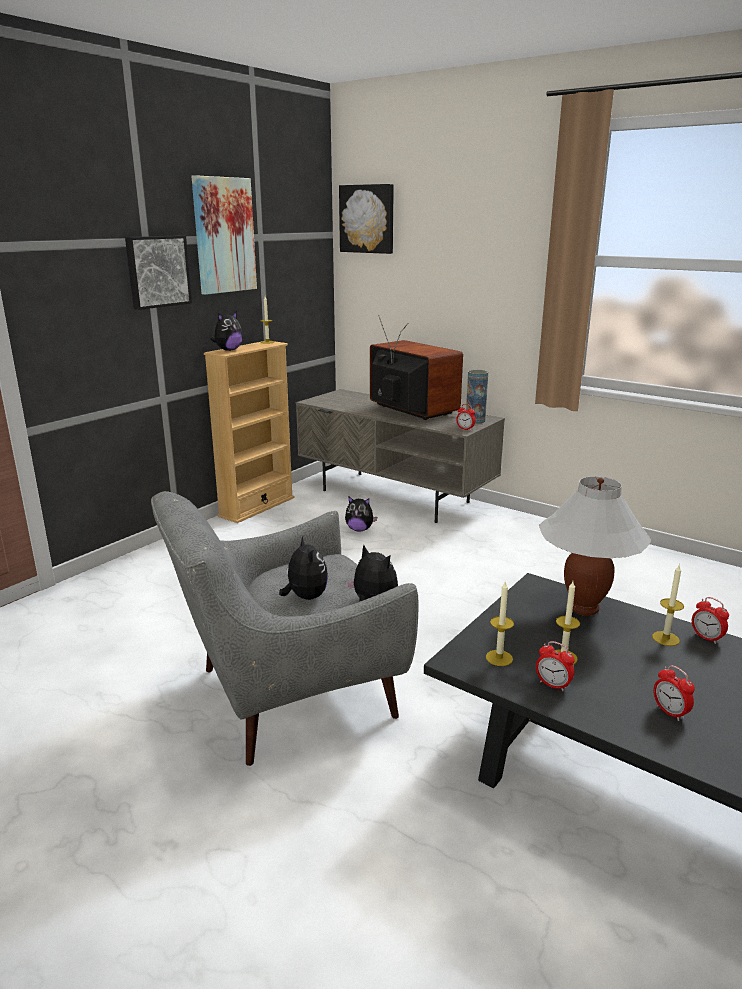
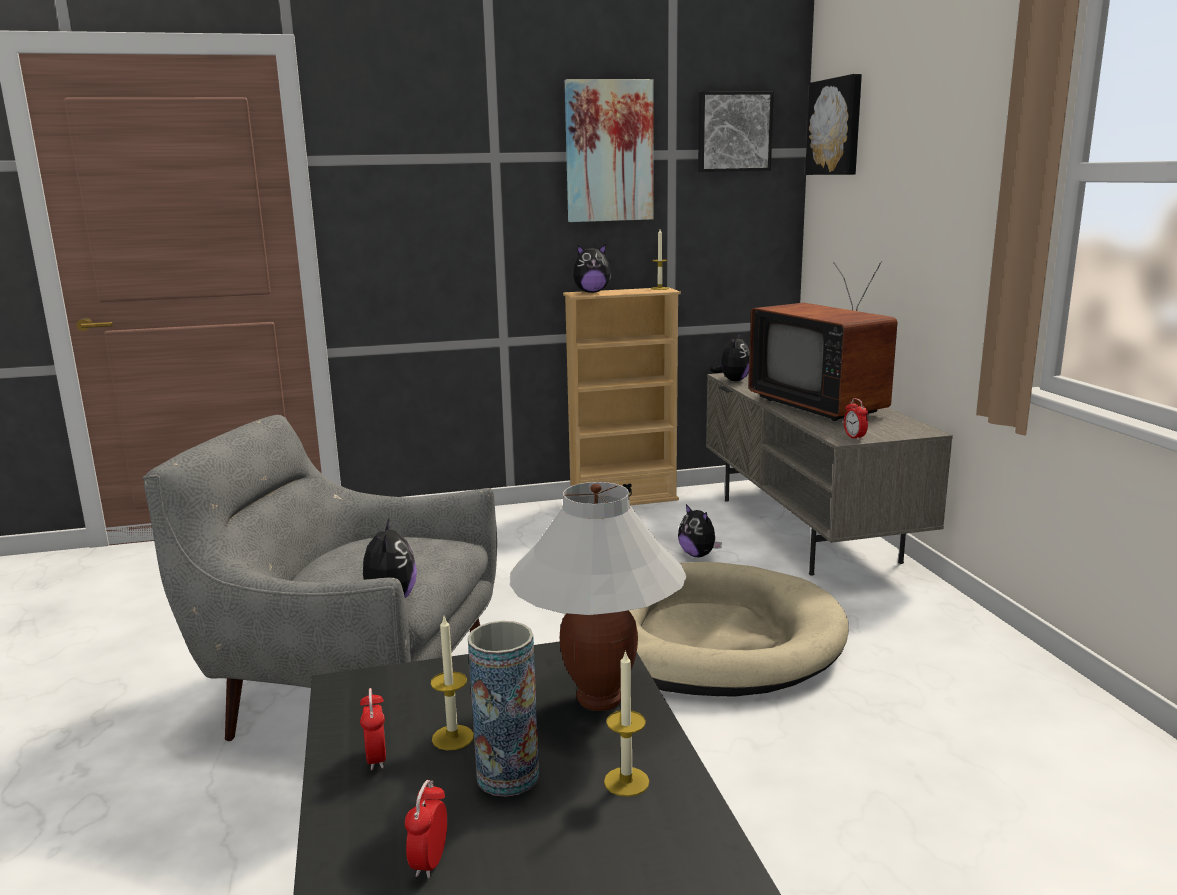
camera: 40 degrees right, 5 degrees down
picture [125,235,192,310] -> picture moved to [698,91,774,172]
plush toy [279,536,328,600] -> plush toy moved to [710,334,750,381]
television [370,315,463,420] -> television turned 150 degrees clockwise [749,261,897,421]
vase [466,370,488,424] -> vase moved to [468,621,539,797]
candle [486,580,514,666] -> none
alarm clock [692,597,729,644] -> none
none -> beige dog bed [629,562,849,697]

